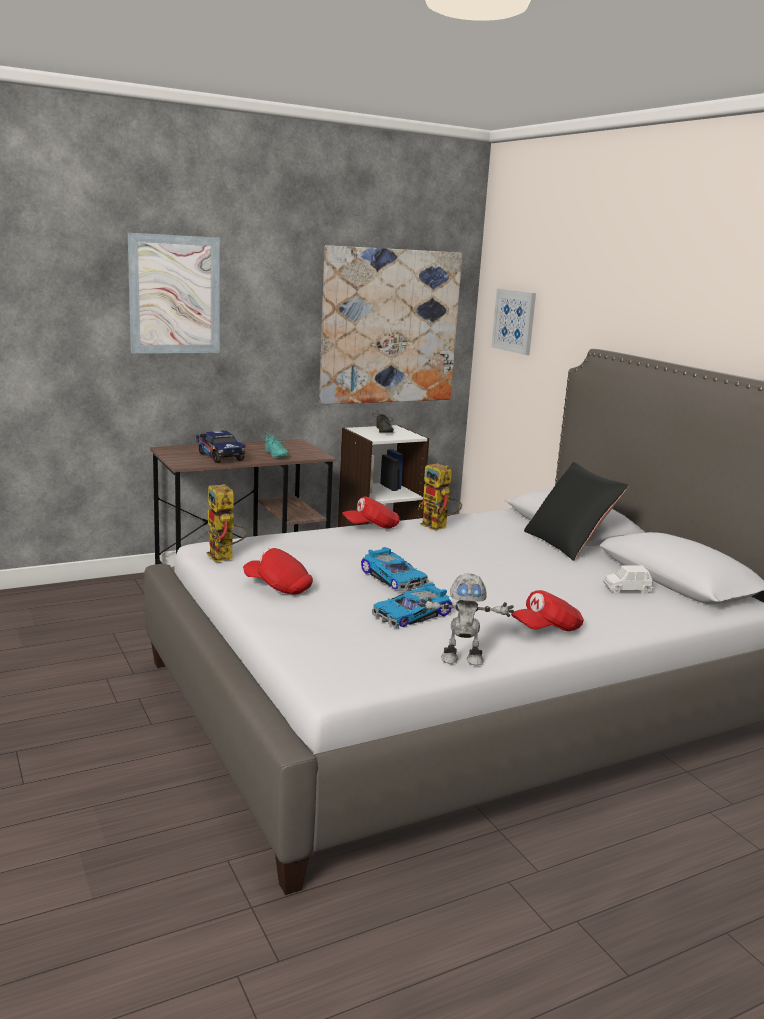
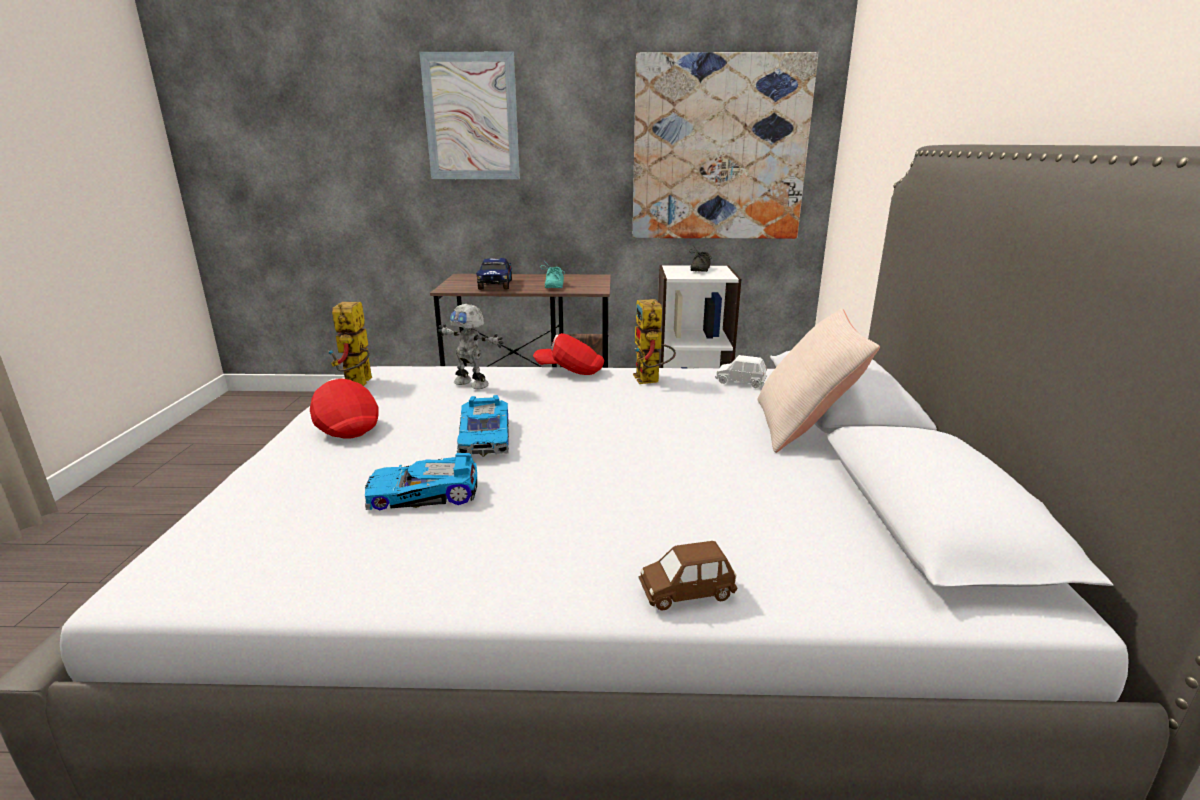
camera: 30 degrees right, 5 degrees up
toy robot [419,573,514,665] -> toy robot moved to [438,304,504,389]
picture [491,289,536,355] -> none
red cap [511,590,584,631] -> none
black pillow [524,462,629,561] -> beige pillow [757,308,880,453]
white toy car [603,565,653,594] -> white toy car moved to [715,355,767,388]
none -> brown toy car [638,541,737,611]

